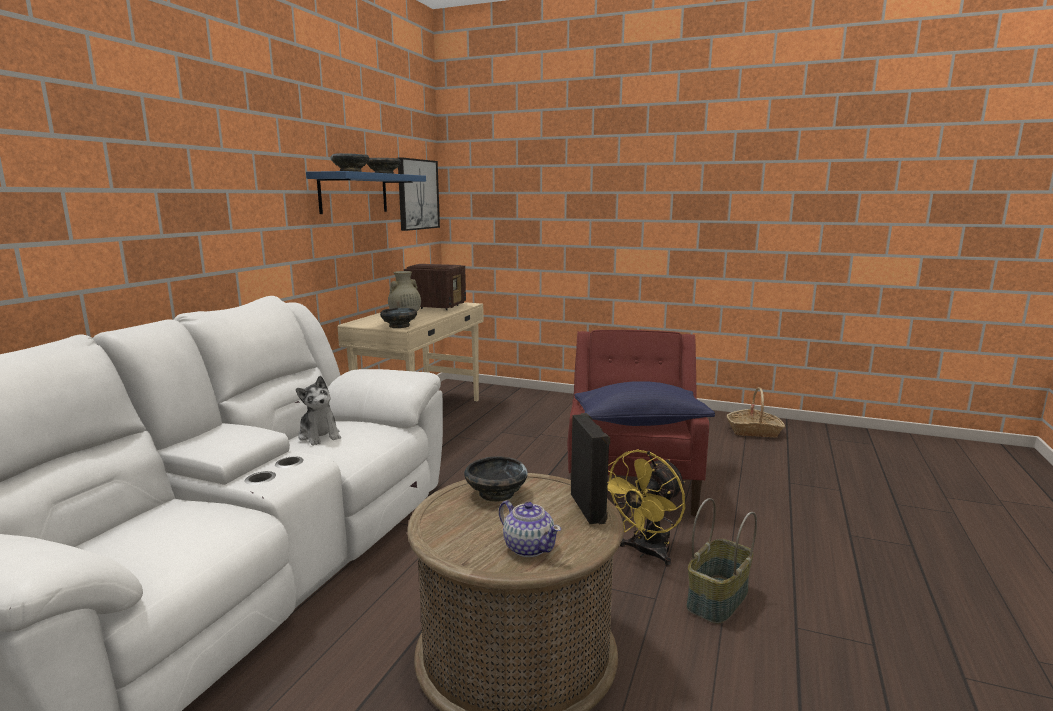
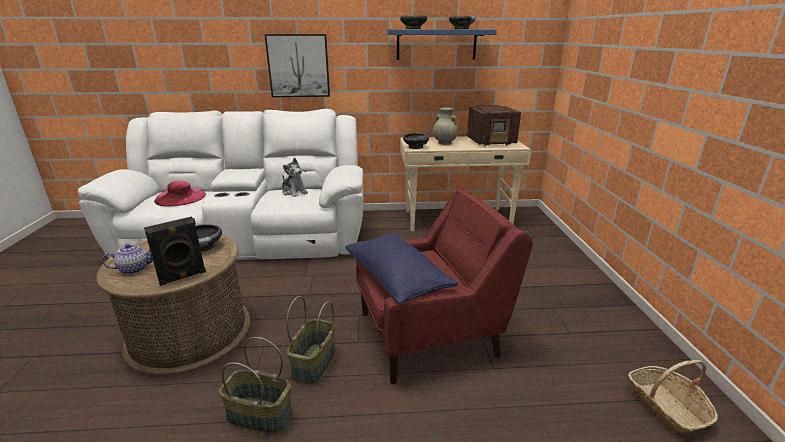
camera: 65 degrees right, 10 degrees up
plush toy [296,376,341,446] -> plush toy turned 75 degrees counterclockwise [282,158,308,197]
picture [398,157,440,231] -> picture moved to [265,34,330,97]
teapot [499,500,561,557] -> teapot turned 135 degrees counterclockwise [102,244,153,274]
yellow fan [607,450,685,567] -> basket [286,296,336,384]
none -> pink hat [154,180,206,207]

